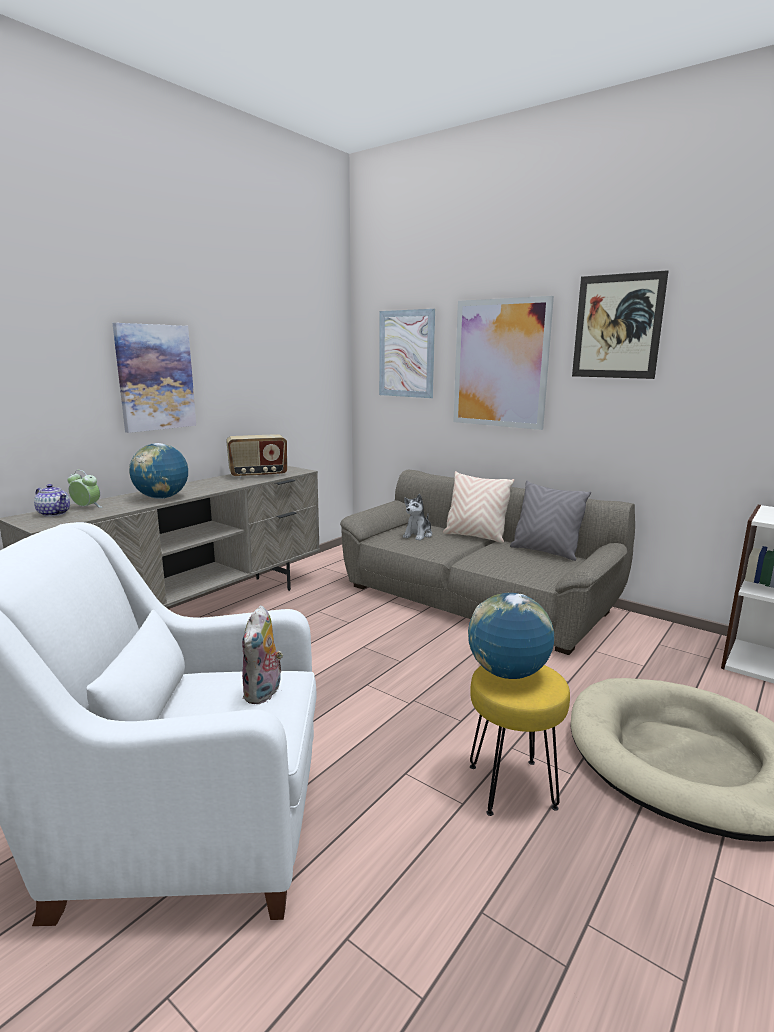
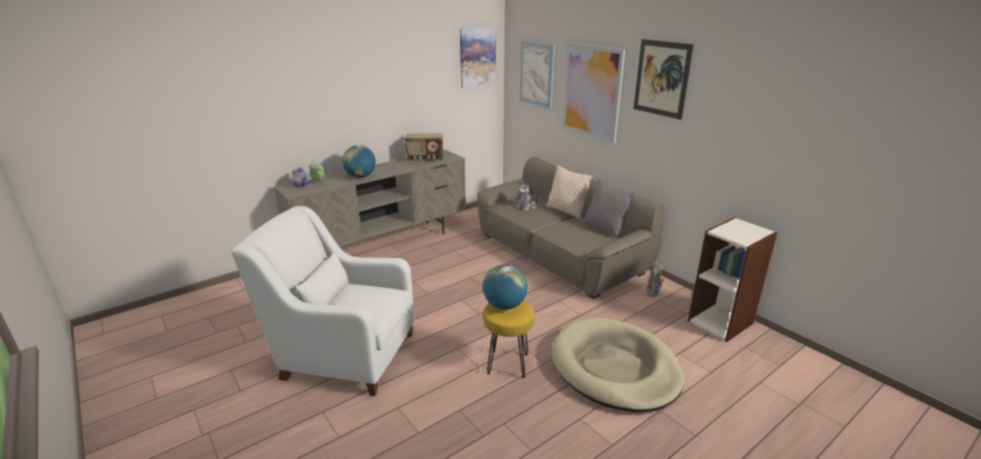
camera: 15 degrees right, 10 degrees up
picture [113,323,196,433] -> picture moved to [460,26,496,88]
plush toy [242,605,283,704] -> plush toy moved to [646,261,665,297]

